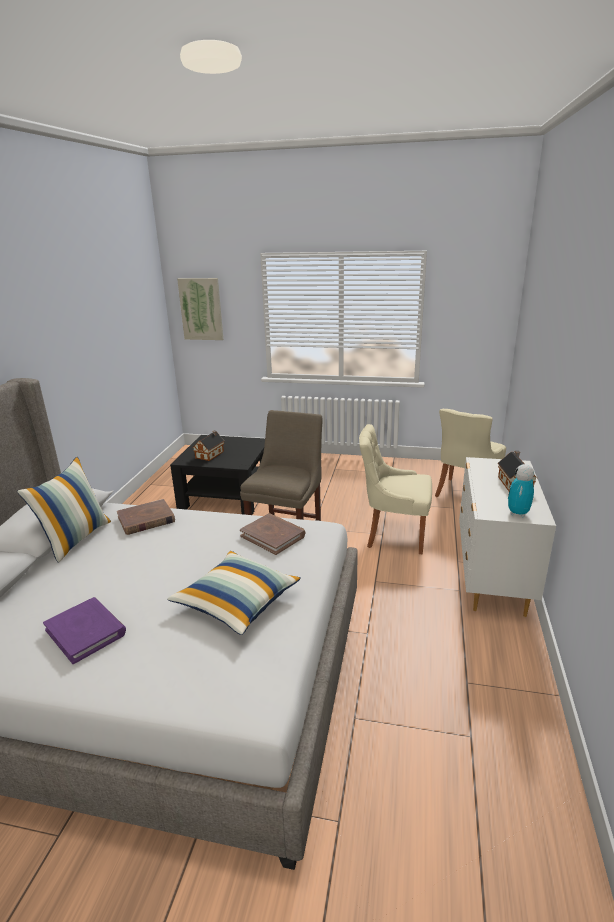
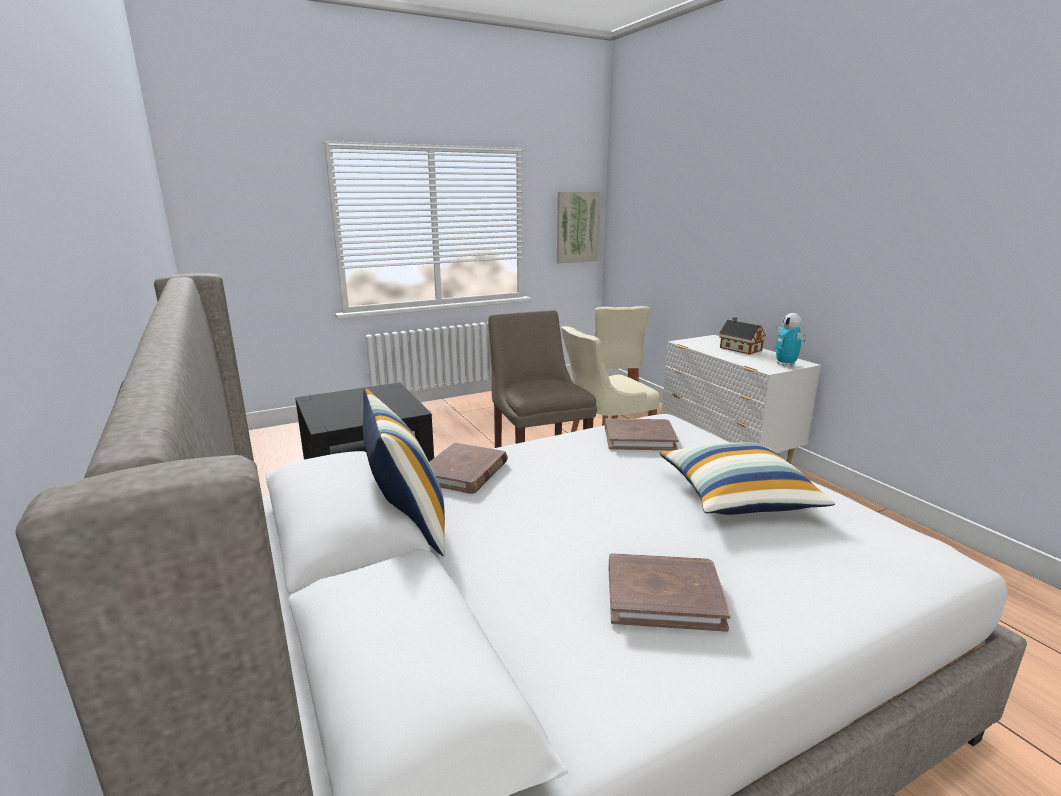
camera: 40 degrees left, 5 degrees down
purple book [43,597,126,664] -> brown book [609,553,731,632]
picture [177,278,223,340] -> picture moved to [557,192,600,264]
toy house [193,431,224,461] -> none

